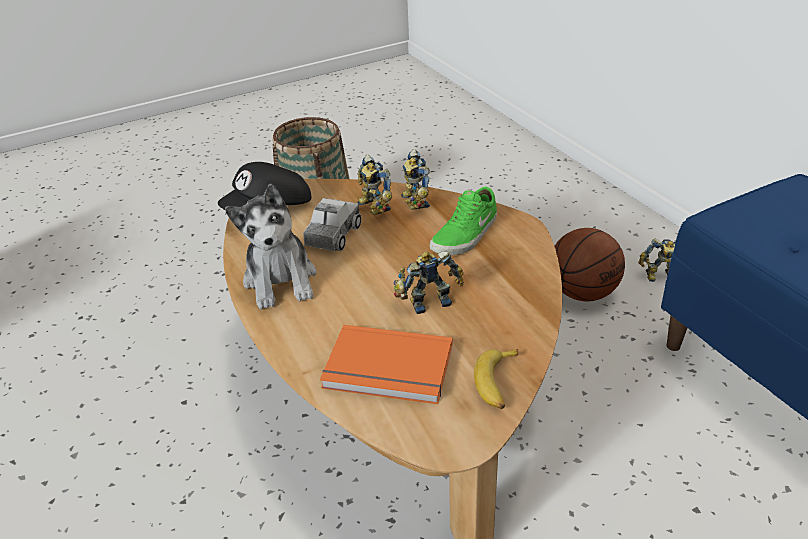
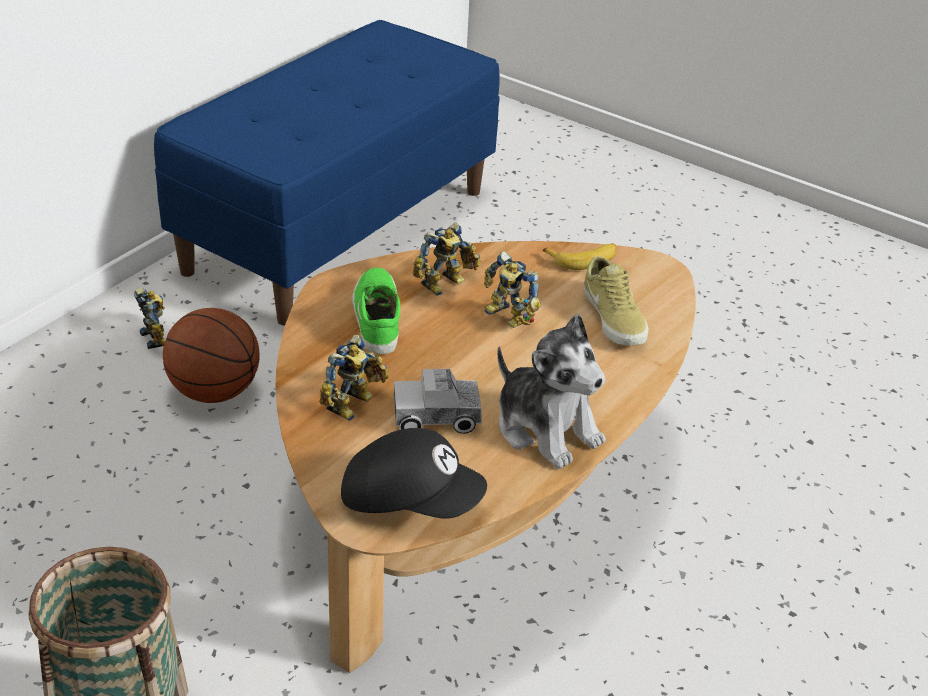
camera: 120 degrees left, 0 degrees up
plush toy [225,184,317,309] -> plush toy turned 90 degrees clockwise [497,314,606,469]
orange book [320,325,453,404] -> beige shoe [583,256,648,345]
toy robot [401,149,430,210] -> toy robot moved to [412,222,481,296]
green shoe [430,187,497,255] -> green shoe turned 105 degrees counterclockwise [352,268,400,354]

